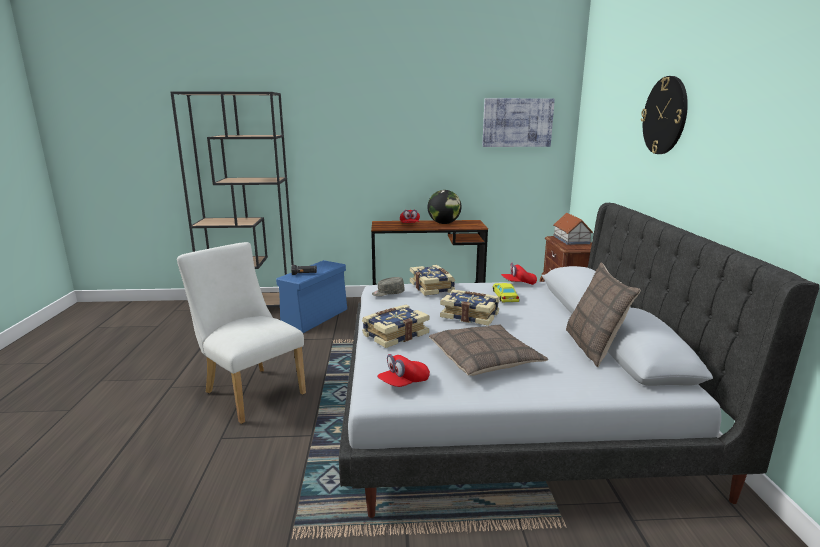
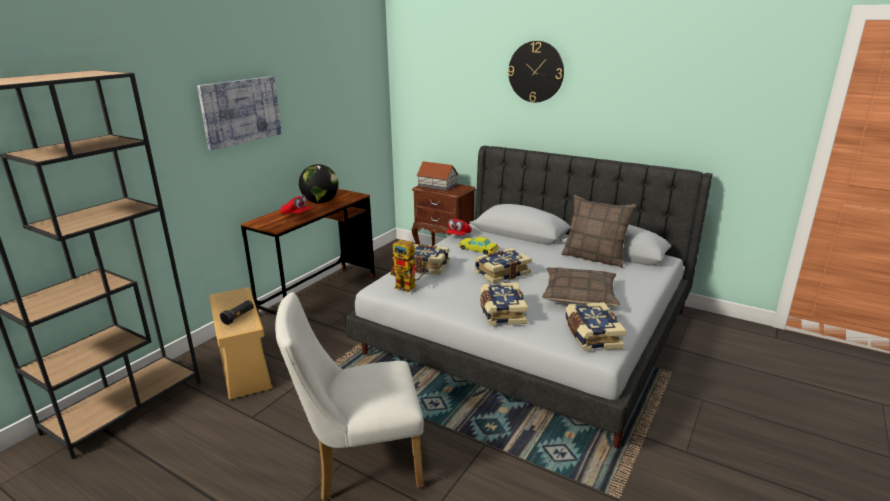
camera: 55 degrees left, 5 degrees up
blue storage box [276,260,347,333] -> beige storage box [209,287,272,400]
grey cap [372,277,405,296] -> toy robot [390,240,426,292]
red cap [377,354,430,387] -> book [565,302,626,351]
picture [482,98,555,147] -> picture moved to [197,76,282,150]

